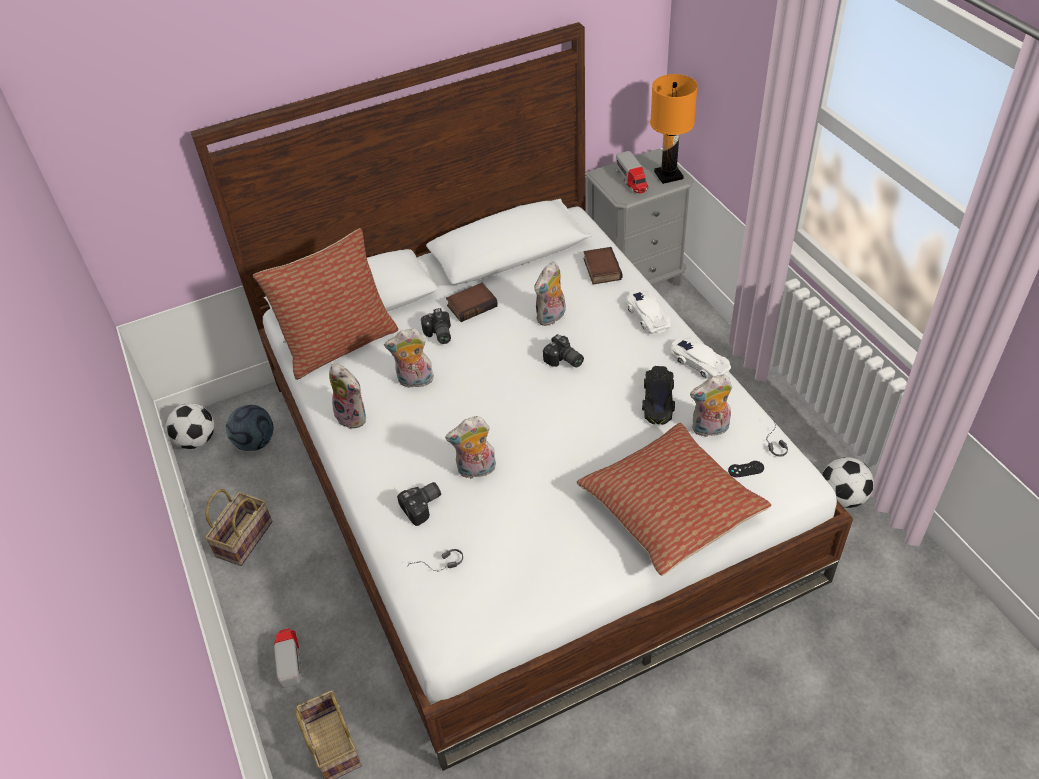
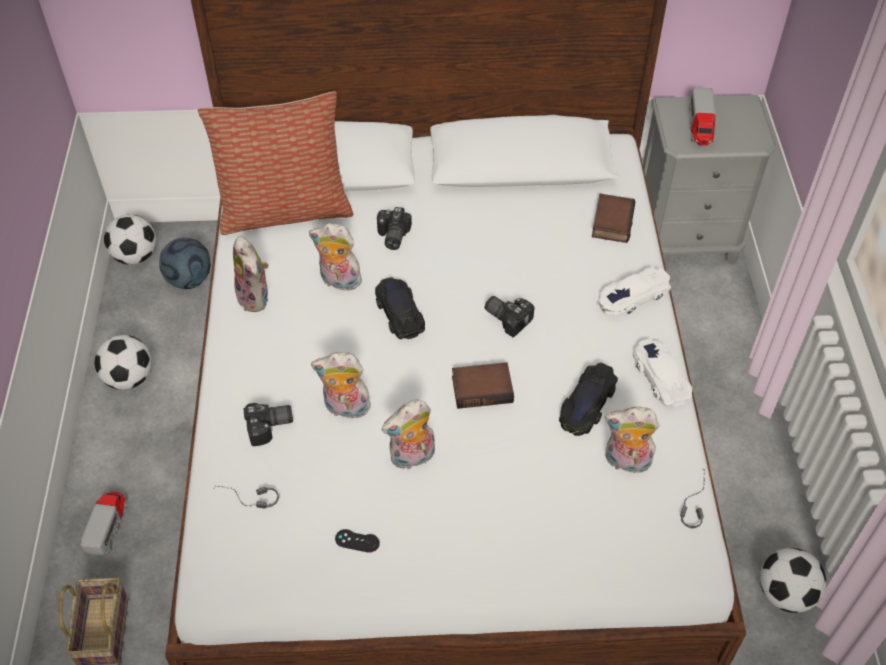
camera: 20 degrees right, 5 degrees up
basket [205,489,272,566] -> football [94,335,152,390]
book [446,283,498,322] -> book moved to [452,362,514,409]
plush toy [534,262,566,326] -> plush toy moved to [381,399,435,469]
camera [543,334,584,368] -> camera turned 150 degrees clockwise [485,296,535,338]
pillow [576,423,771,576] -> none
white toy car [625,290,671,334] -> white toy car turned 120 degrees counterclockwise [598,267,671,317]
orange table lamp [650,74,698,184] -> none
black game controller [728,461,764,478] -> black game controller moved to [335,529,380,553]
none -> black toy car [375,278,425,339]

